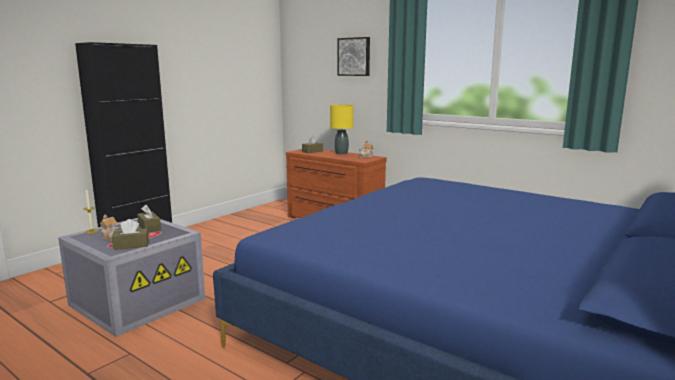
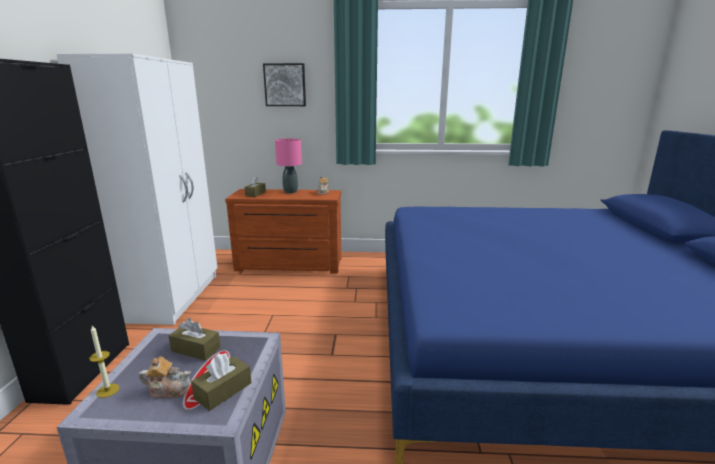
camera: 35 degrees left, 5 degrees up
yellow table lamp [330,105,353,155] -> pink table lamp [275,139,302,194]
none -> white wardrobe [56,53,217,325]

